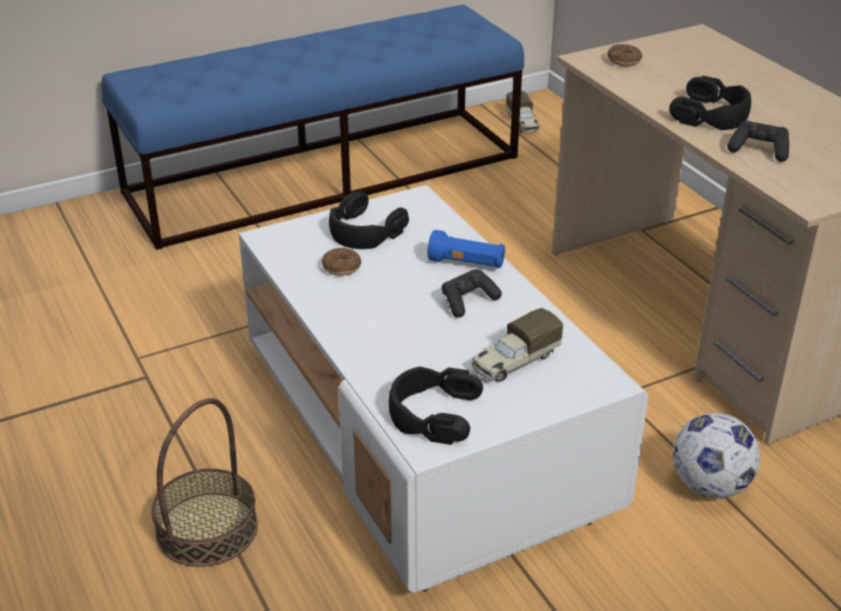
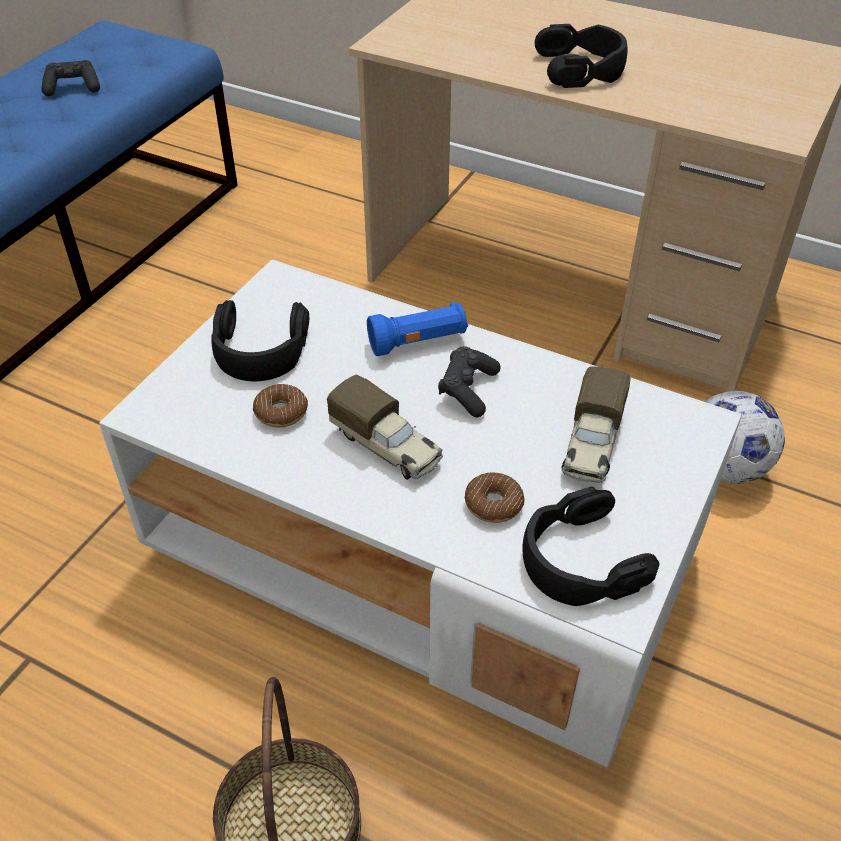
camera: 35 degrees left, 10 degrees up
toy truck [506,91,540,133] -> toy truck moved to [327,375,443,480]
donut [607,44,642,66] -> donut moved to [465,472,525,523]
black game controller [727,121,789,162] -> black game controller moved to [42,60,100,96]

